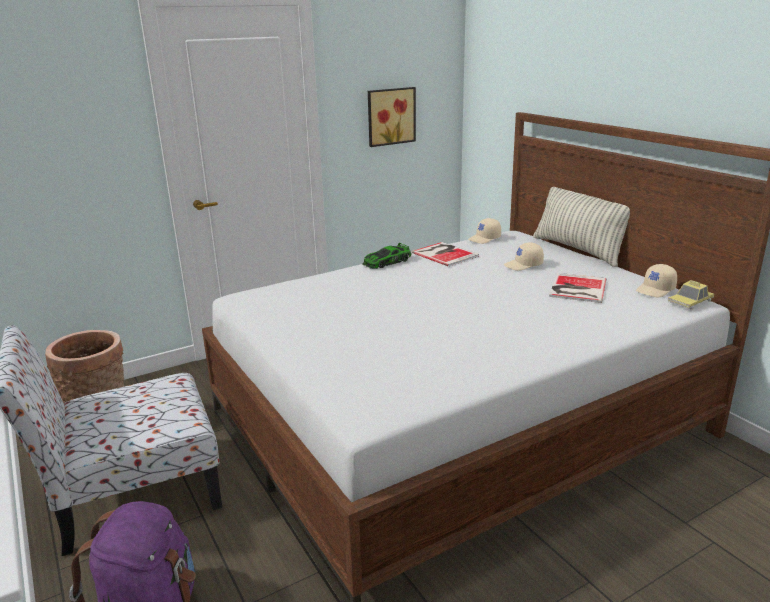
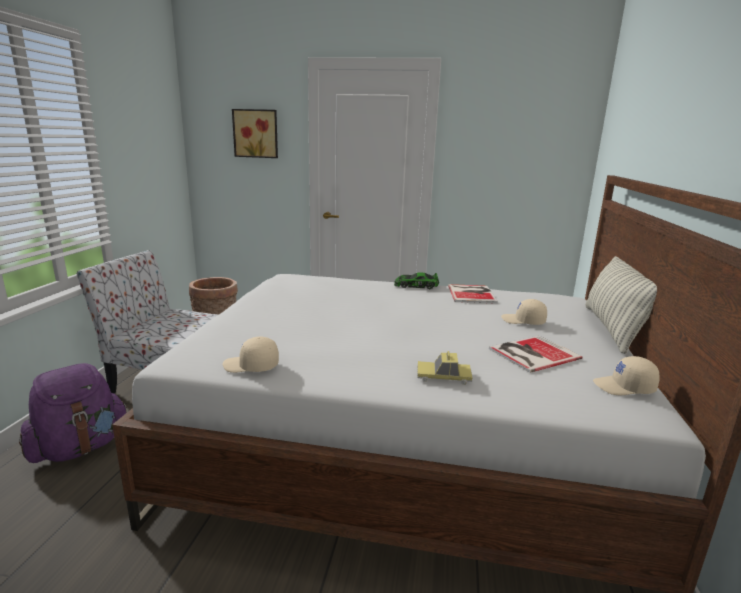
camera: 40 degrees right, 5 degrees down
picture [368,87,416,147] -> picture moved to [232,109,278,158]
beige cap [468,218,501,244] -> beige cap moved to [223,336,279,373]
toy car [668,280,714,310] -> toy car moved to [417,351,473,385]

